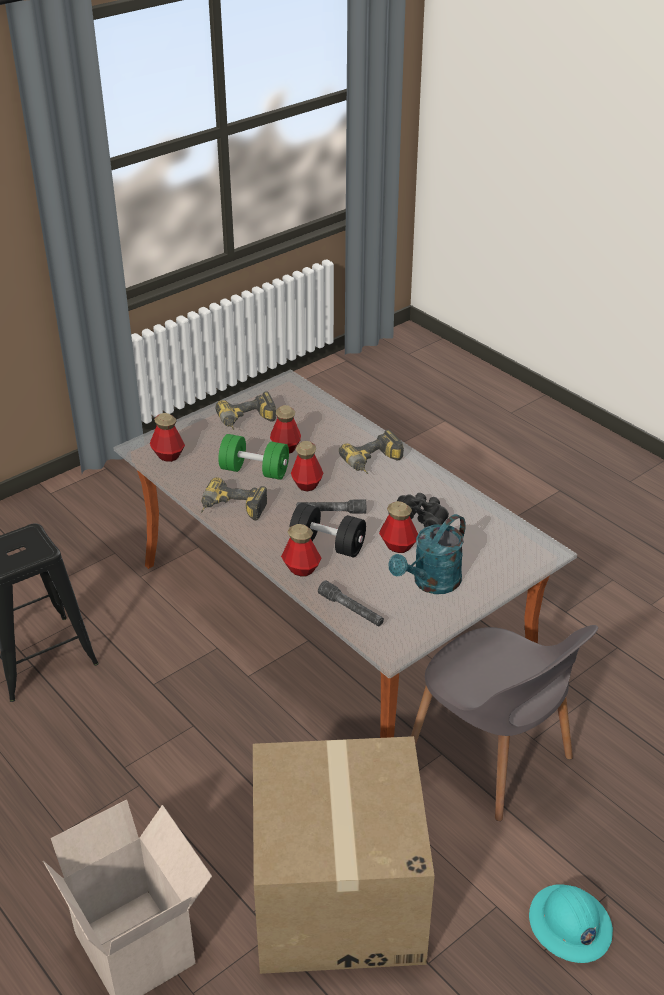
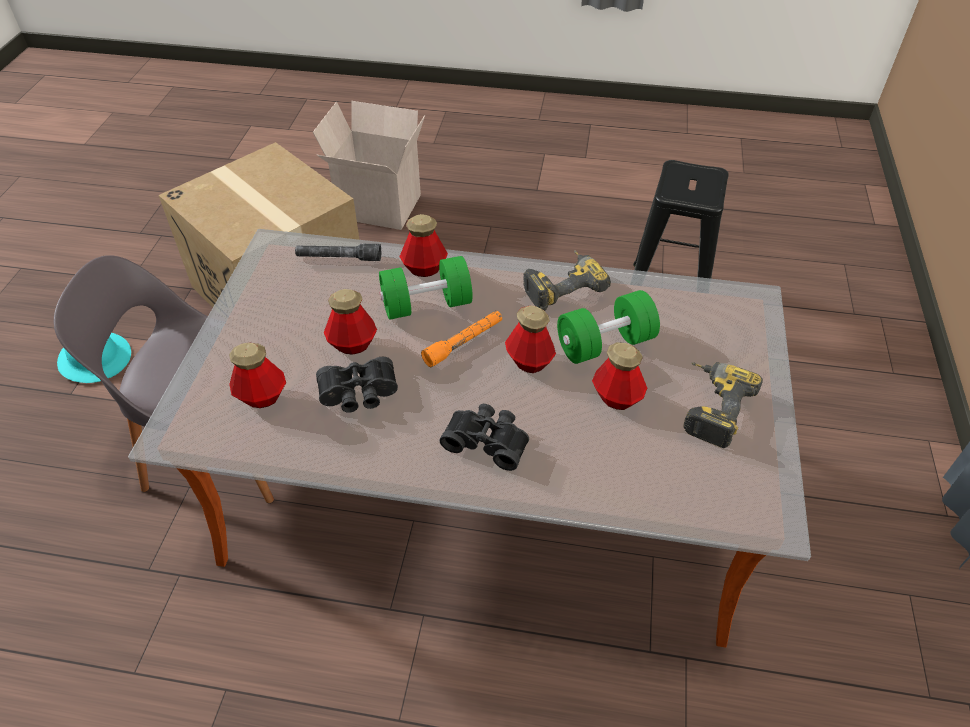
camera: 140 degrees right, 10 degrees up
bottle [150,413,185,462] -> bottle moved to [229,343,286,408]
black dumbbell [289,503,366,557] -> green dumbbell [379,256,473,320]
grey flashlight [296,499,366,514] -> orange flashlight [421,311,502,367]
power drill [339,430,404,474] -> black binoculars [440,404,529,471]
turquoise watering can [389,514,466,594] -> none

